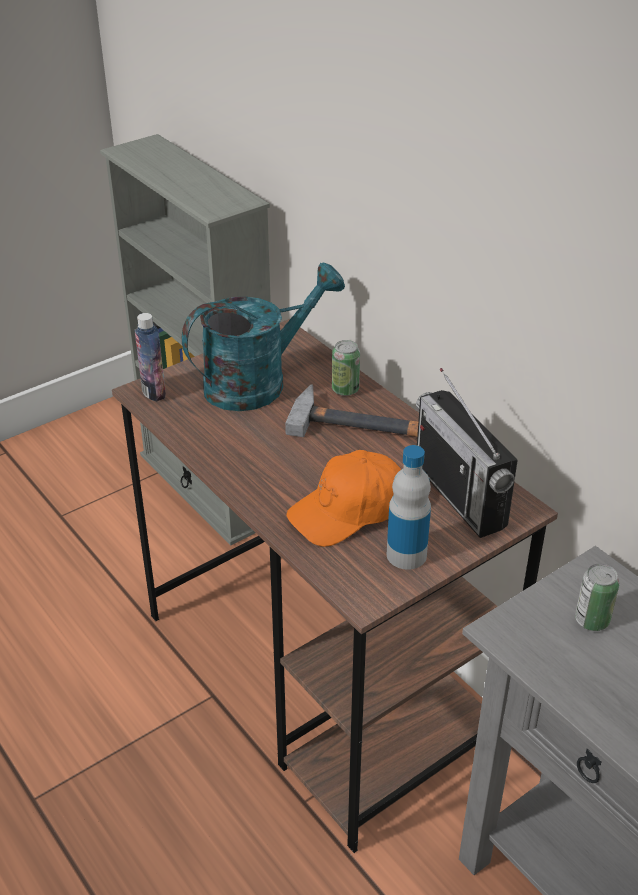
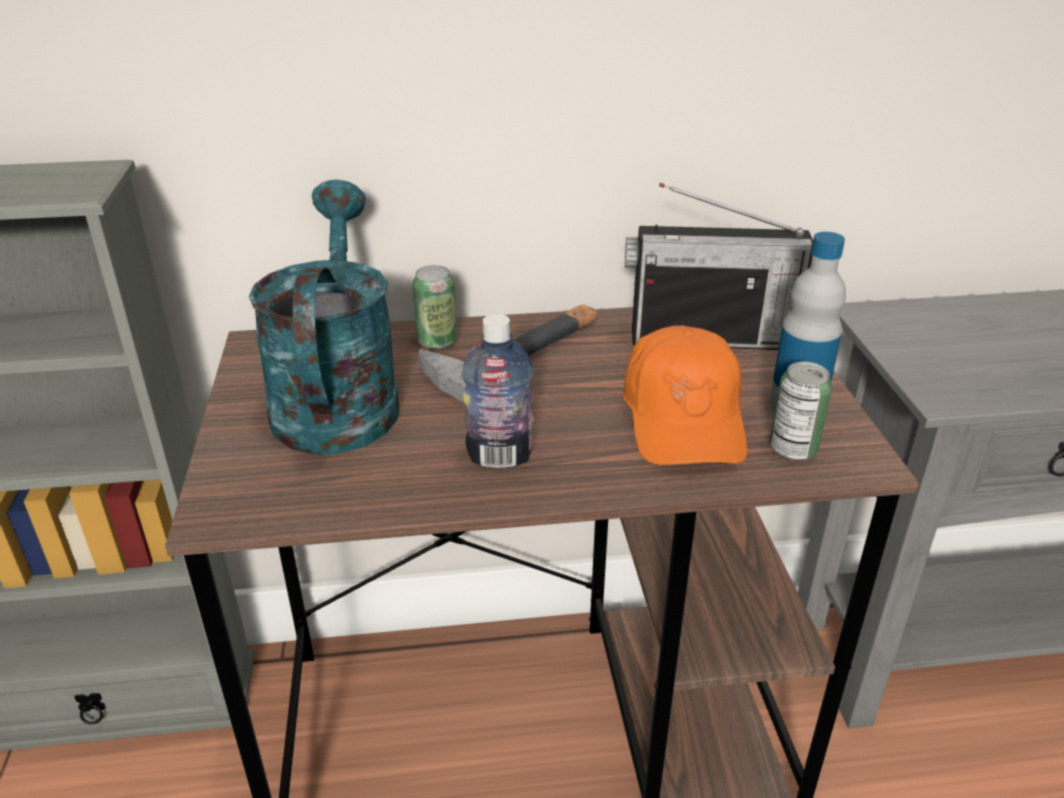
camera: 60 degrees left, 5 degrees down
bottle [134,313,166,401] -> bottle moved to [462,314,534,468]
can [575,564,619,631] -> can moved to [770,362,832,460]

